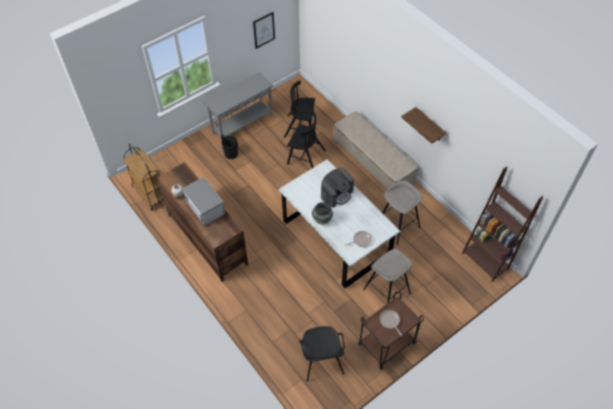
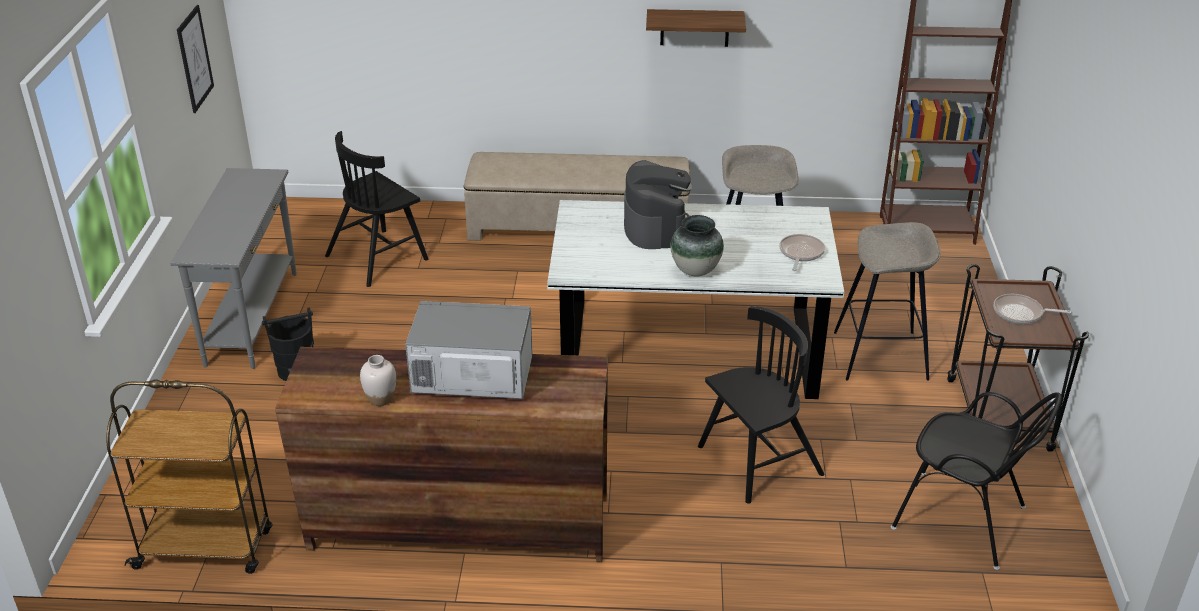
camera: 50 degrees left, 20 degrees down
black chair [287,112,326,168] -> black chair moved to [698,306,824,504]

